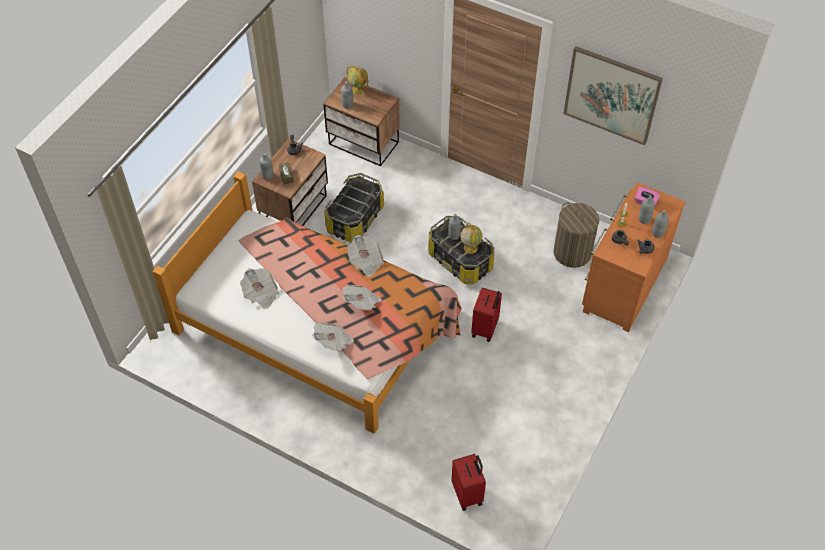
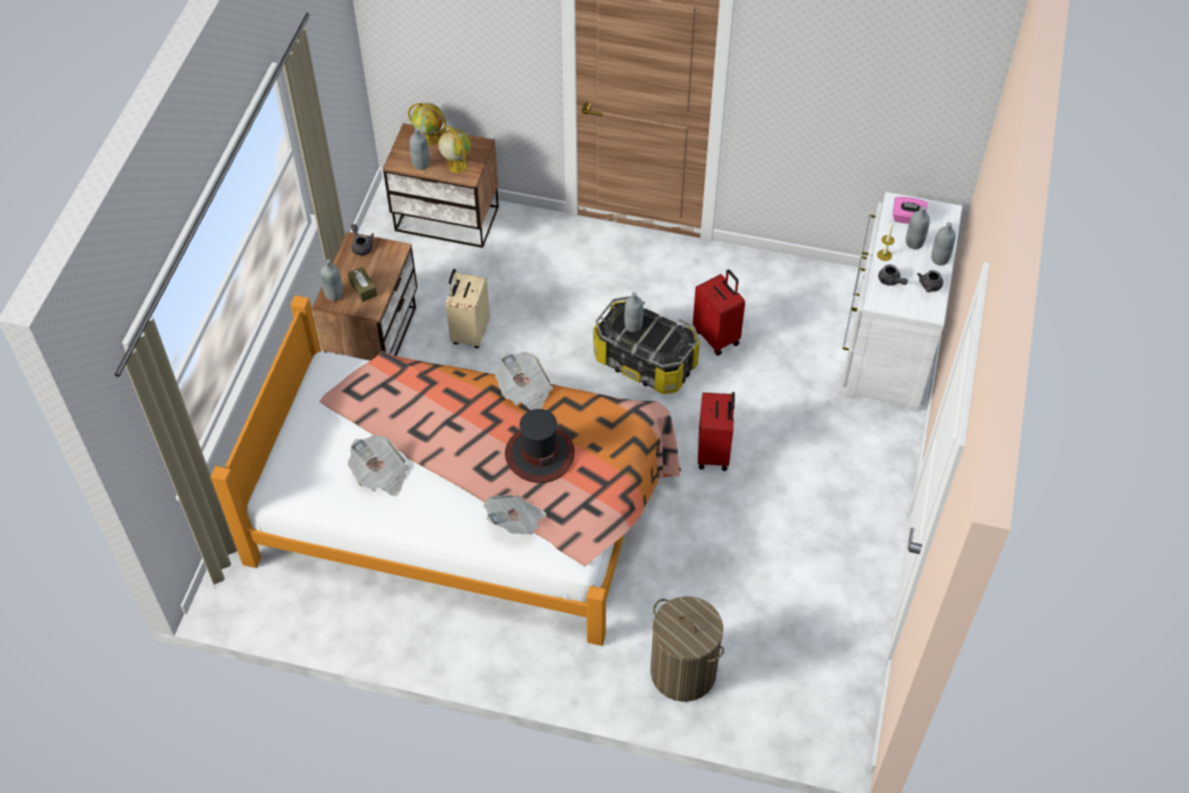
camera: 15 degrees left, 0 degrees up
storage box [324,173,384,243] -> beige suitcase [446,269,490,348]
newspaper [342,285,382,311] -> hat [505,409,575,483]
red suitcase [451,454,486,511] -> red suitcase moved to [693,269,745,356]
globe [460,223,482,254] -> globe moved to [438,126,470,173]
laundry basket [553,202,599,268] -> laundry basket moved to [650,596,724,702]
picture [563,46,663,145] -> none
orange dresser [582,182,686,332] -> white dresser [841,192,963,412]

